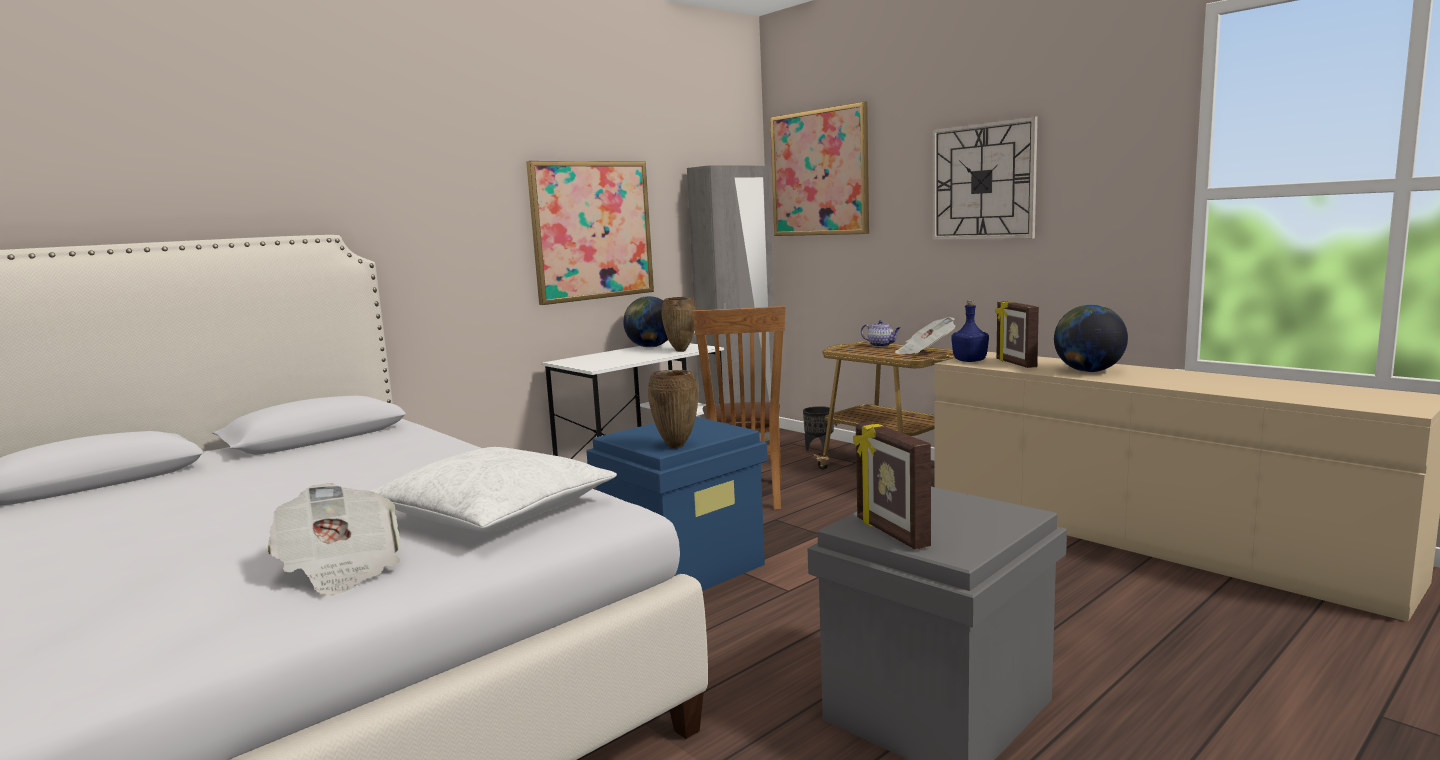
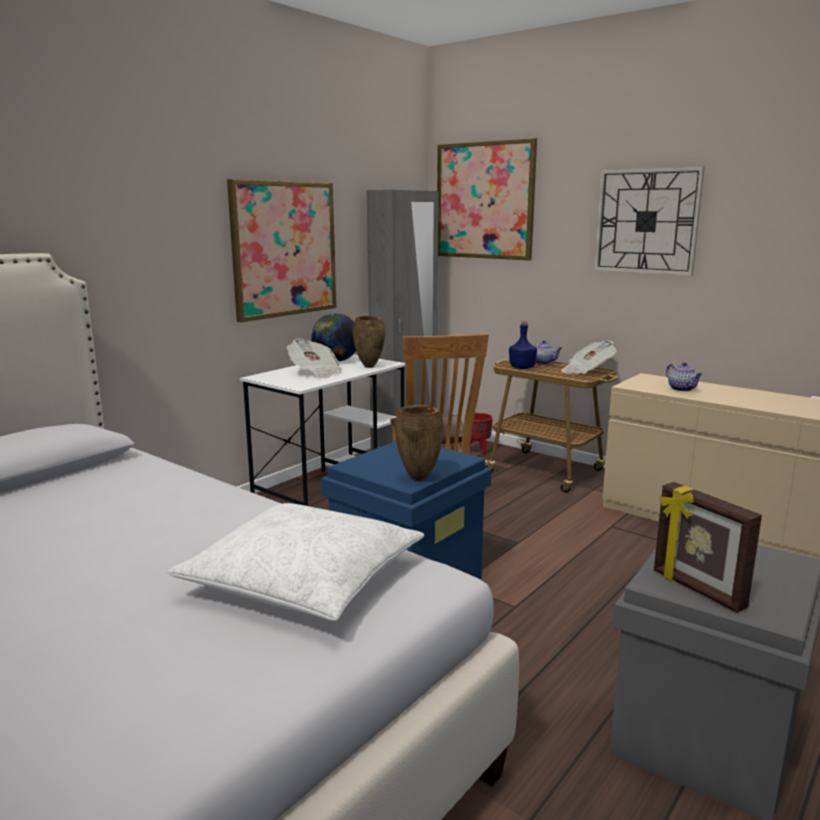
camera: 10 degrees left, 5 degrees up
newspaper [266,483,401,596] -> newspaper moved to [287,339,342,378]
black planter [803,406,834,452] -> red planter [470,413,493,455]
blue bottle [951,300,989,362] -> blue bottle moved to [509,321,537,369]
picture frame [995,301,1039,368] -> teapot [666,362,702,391]
globe [1054,305,1128,372] -> none

